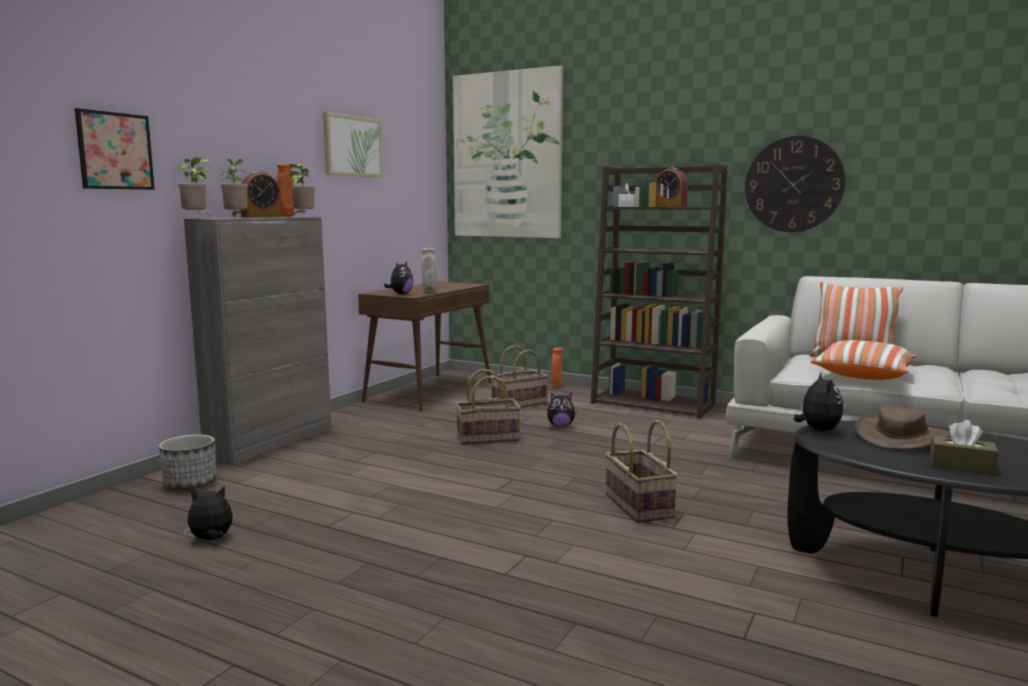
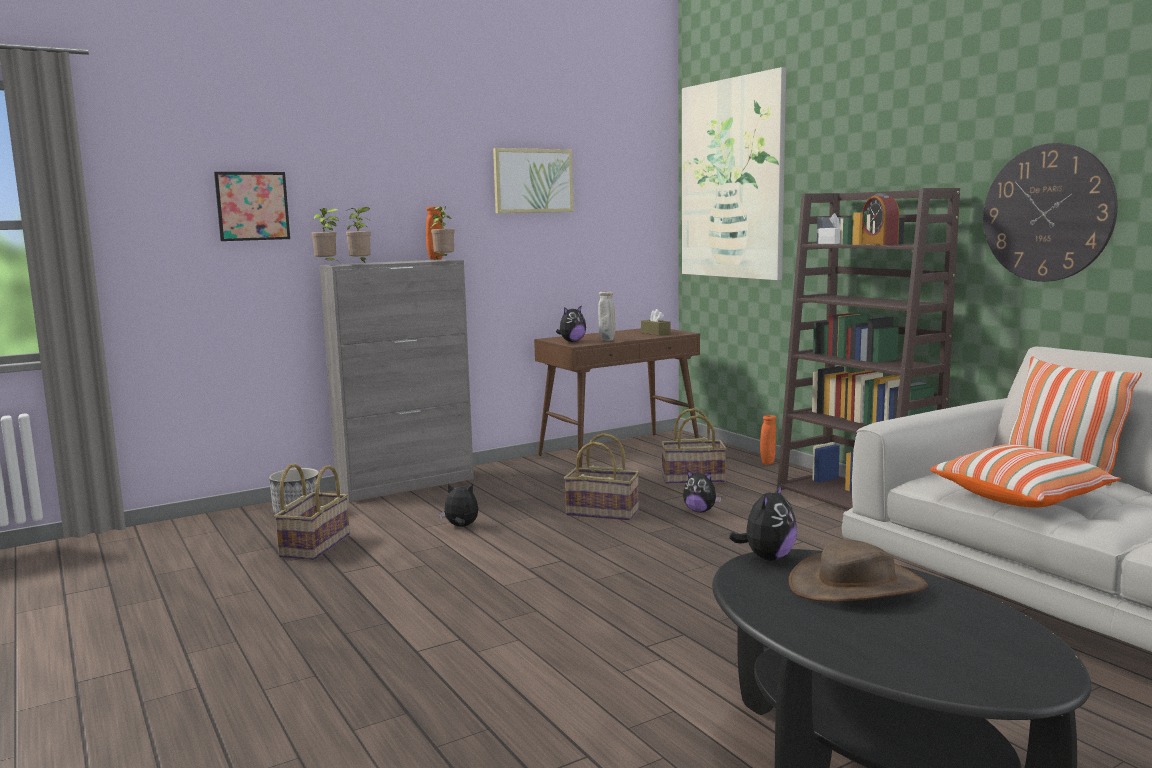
camera: 30 degrees right, 0 degrees up
plush toy [183,486,233,540] -> plush toy moved to [439,484,478,527]
alarm clock [241,171,281,218] -> none
basket [605,420,678,523] -> basket moved to [274,463,350,560]
brown tissue box [930,420,999,475] -> brown tissue box moved to [641,309,671,336]

